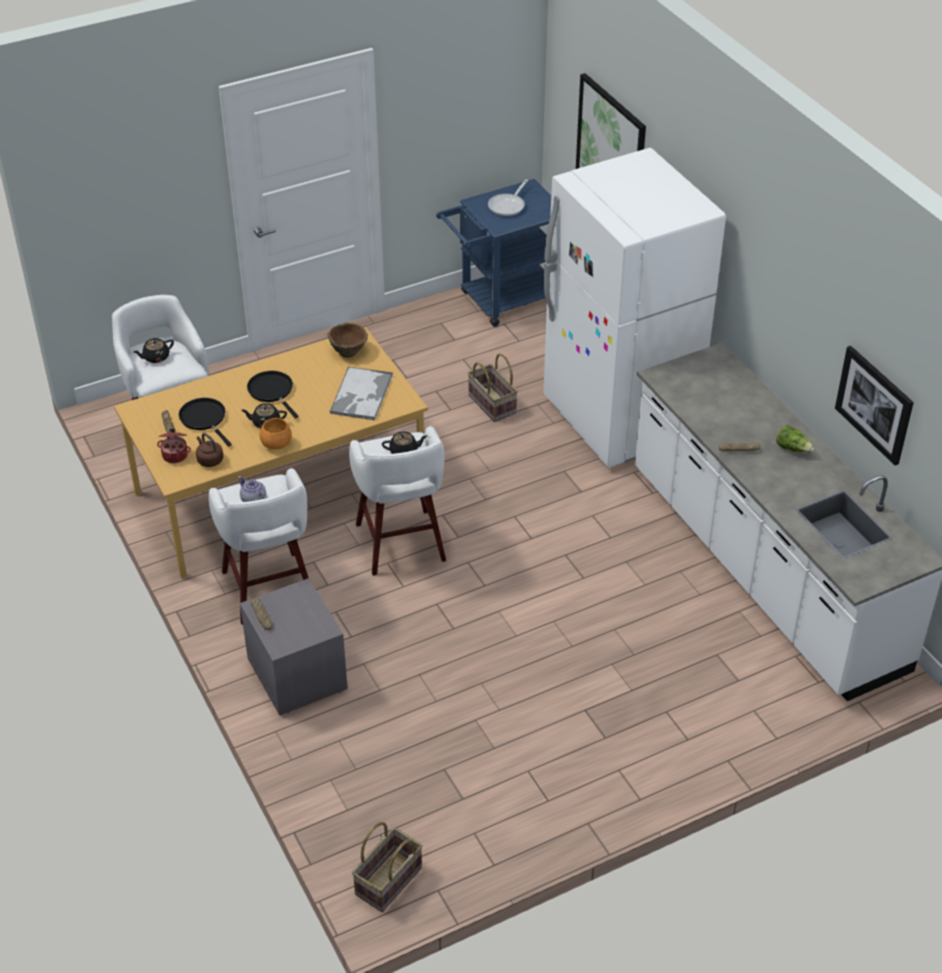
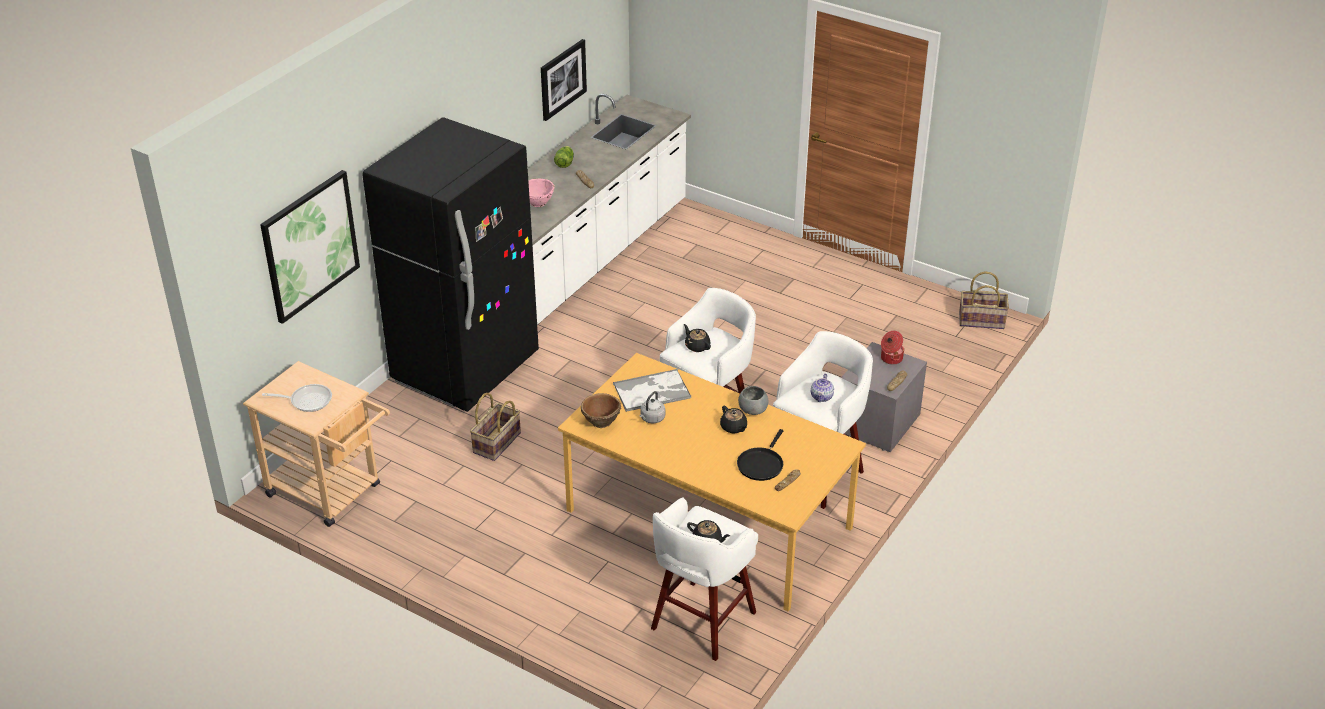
camera: 120 degrees left, 5 degrees down
cooking pot [157,429,191,463] -> cooking pot moved to [881,331,904,365]
brown kettle [196,433,223,467] -> none
black frying pan [247,371,299,419] -> none
orange bowl [259,418,292,450] -> grey bowl [738,386,768,415]
blue cart [436,179,551,327] -> beige cart [243,361,390,527]
white fridge [543,148,726,468] -> black fridge [362,117,539,412]
none -> pink bowl [528,178,555,207]
none -> grey kettle [639,391,665,424]

